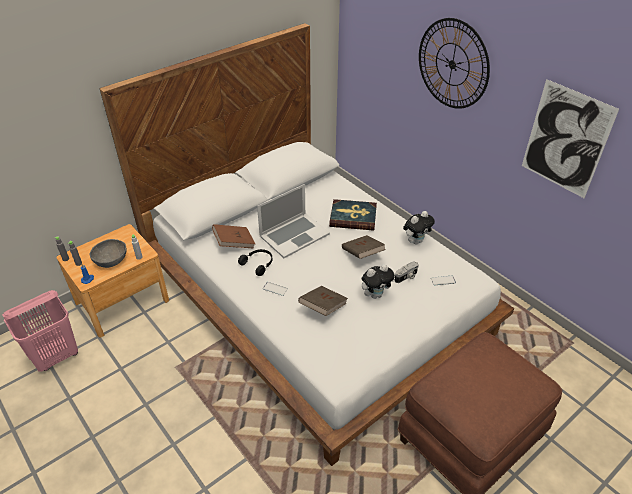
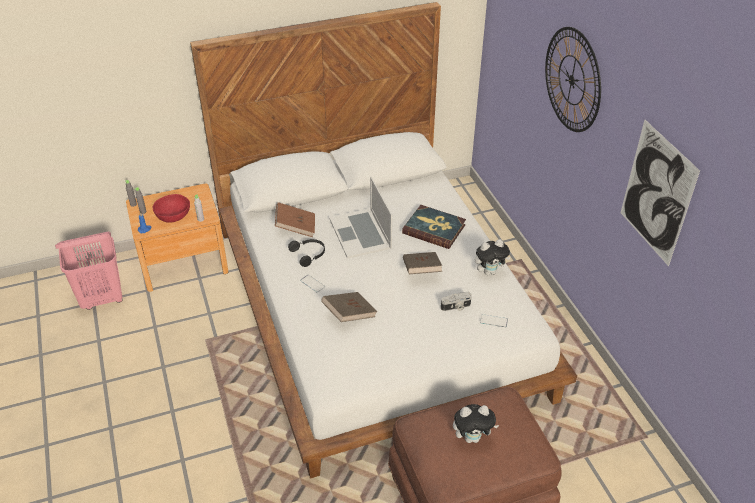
camera: 20 degrees right, 0 degrees up
grey bowl [90,239,126,268] -> red bowl [153,194,190,223]
laptop [257,184,330,258] -> laptop turned 90 degrees clockwise [329,176,392,259]
plush toy [361,264,395,299] -> plush toy moved to [453,404,499,443]

